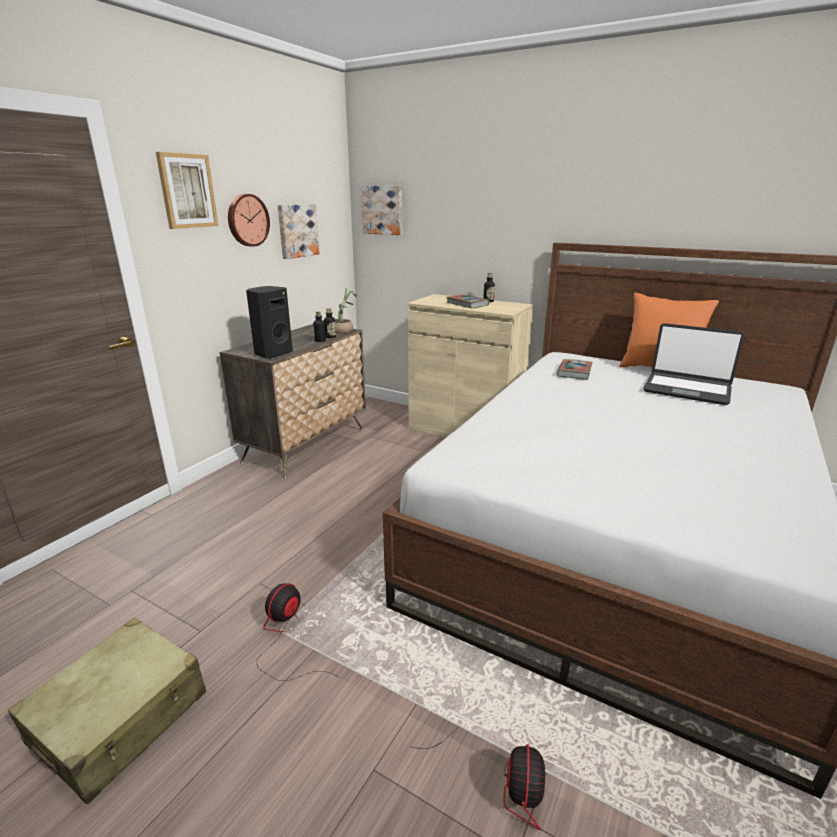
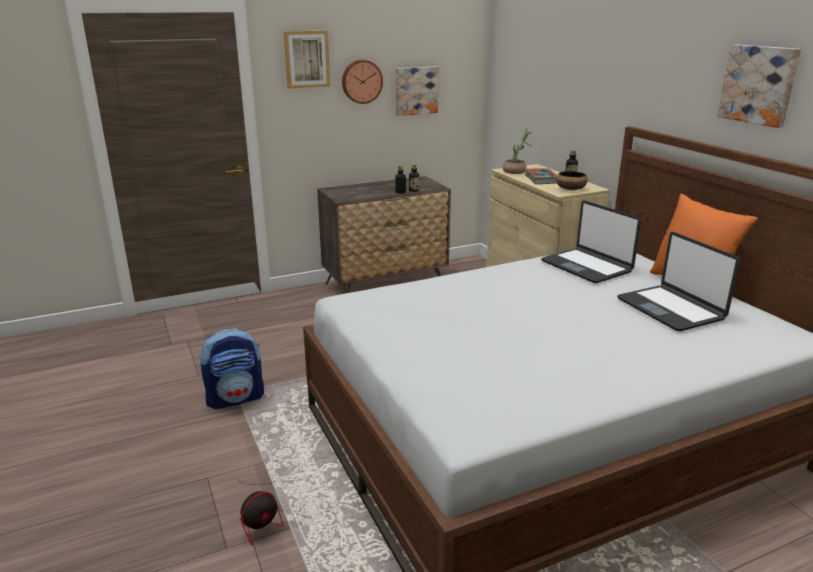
camera: 35 degrees right, 0 degrees up
beige suitcase [8,618,206,804] -> none
black speaker [246,286,293,359] -> none
fan [256,583,340,681] -> backpack [200,328,264,409]
potted plant [335,288,356,334] -> potted plant moved to [503,129,535,174]
picture [361,186,402,235] -> picture moved to [717,45,801,128]
book [557,359,592,380] -> laptop [541,200,641,283]
none -> bowl [556,171,588,190]

